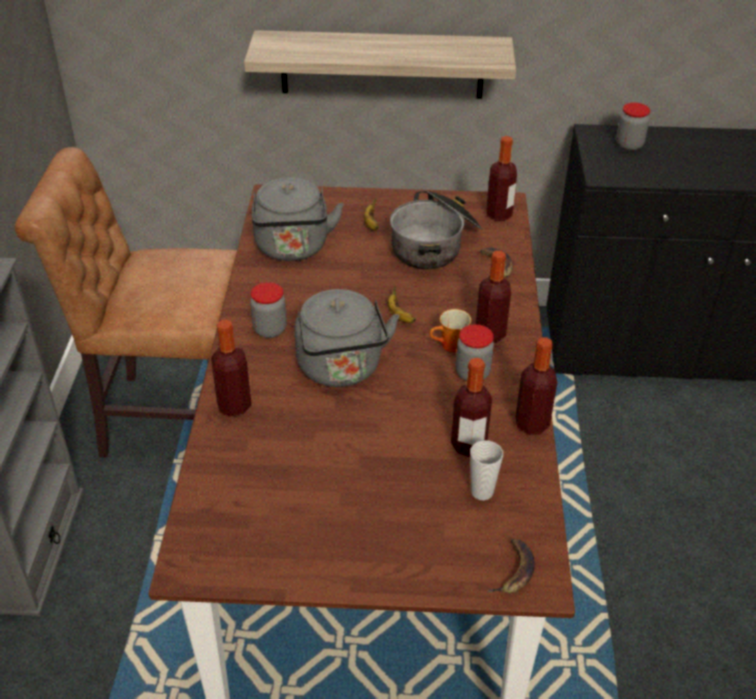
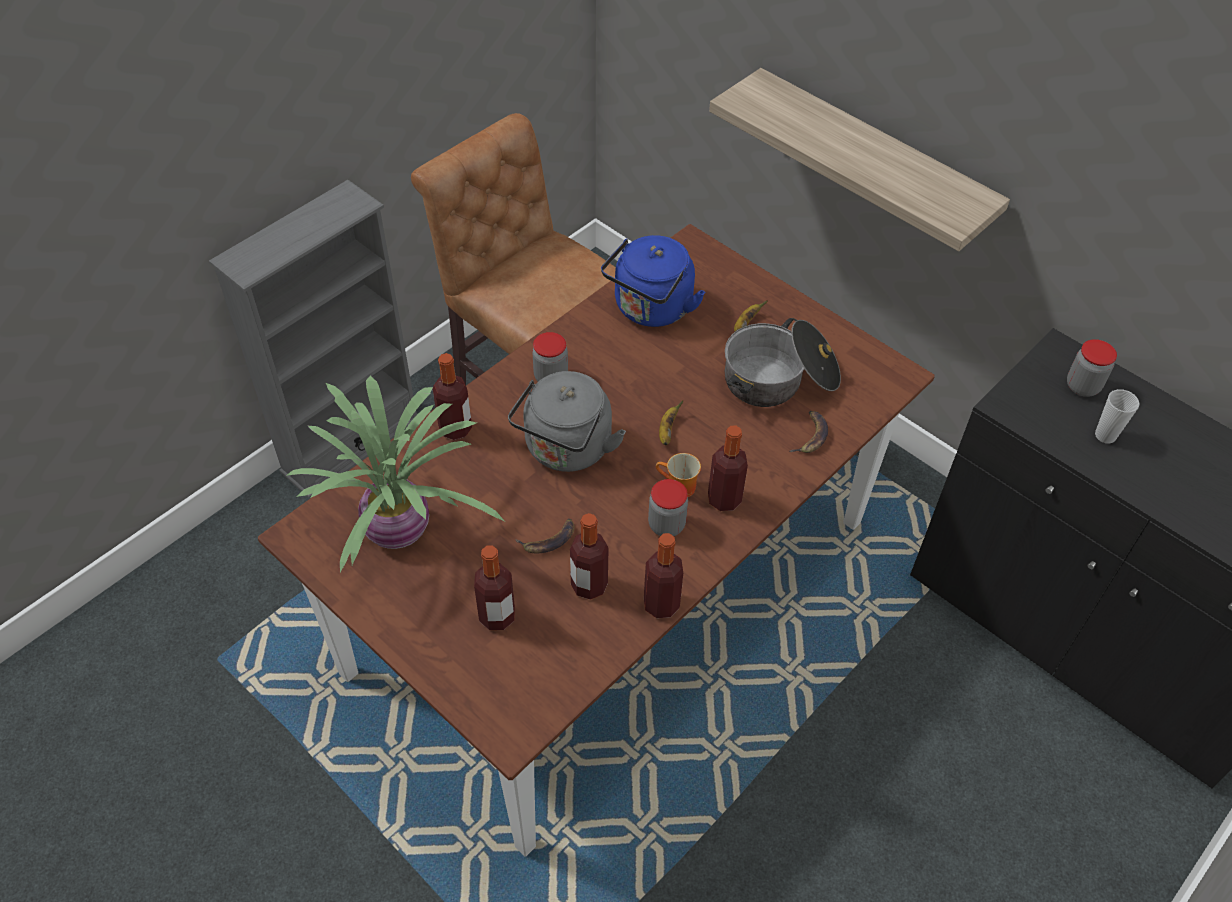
camera: 40 degrees right, 10 degrees up
grey kettle [252,177,344,261] -> blue kettle [601,235,705,327]
cup [470,440,503,500] -> cup moved to [1095,389,1140,444]
bottle [486,136,517,221] -> bottle moved to [474,546,515,630]
banana [488,539,535,593] -> banana moved to [515,518,575,553]
none -> potted plant [286,376,504,572]

